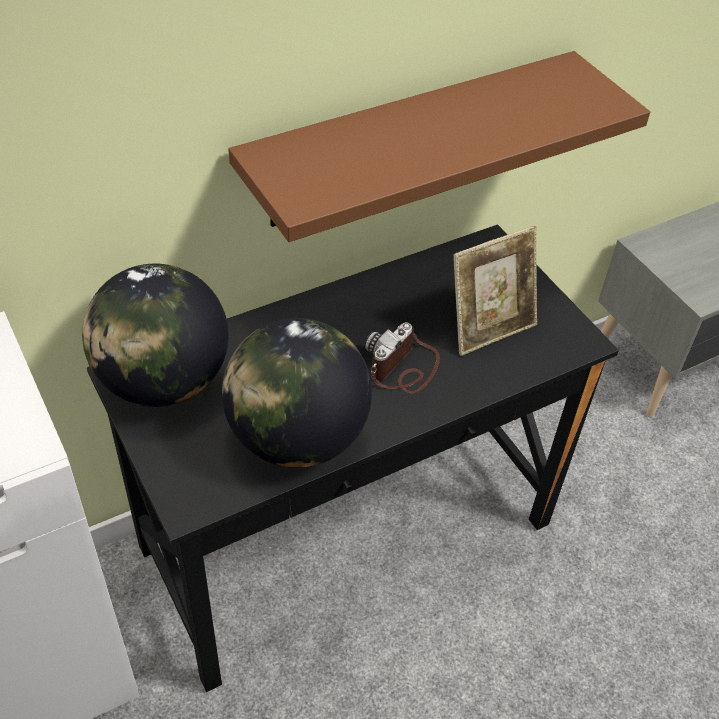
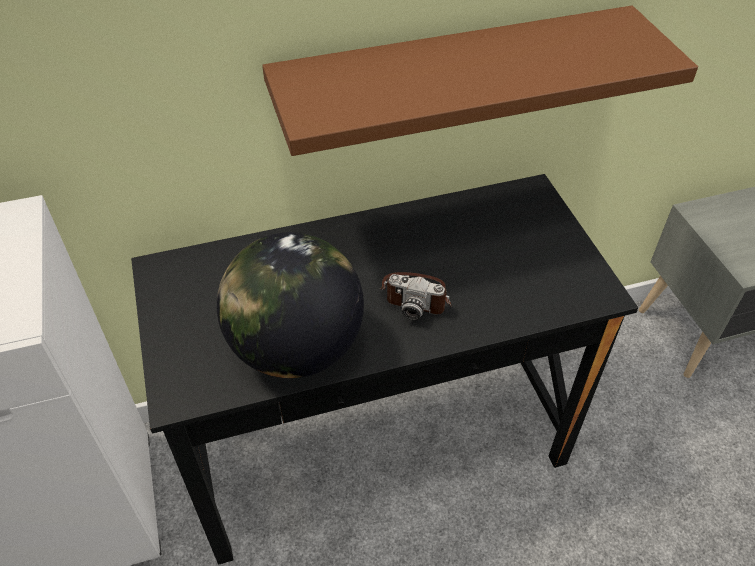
camera: 15 degrees right, 0 degrees up
globe [82,263,229,407] -> none
camera [364,322,440,393] -> camera turned 120 degrees counterclockwise [380,272,452,320]
picture frame [453,226,537,356] -> none

